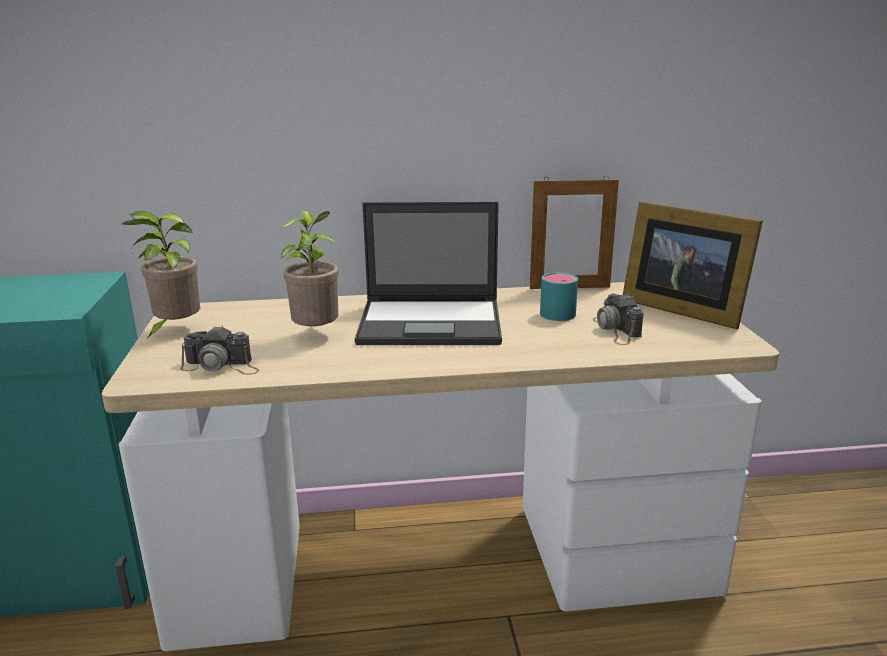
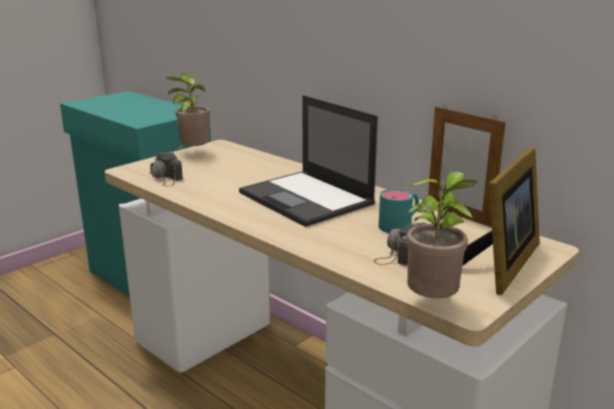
camera: 50 degrees right, 0 degrees up
potted plant [281,210,339,326] -> potted plant moved to [407,171,478,298]
picture frame [623,201,763,329] -> picture frame turned 150 degrees counterclockwise [462,147,540,295]

